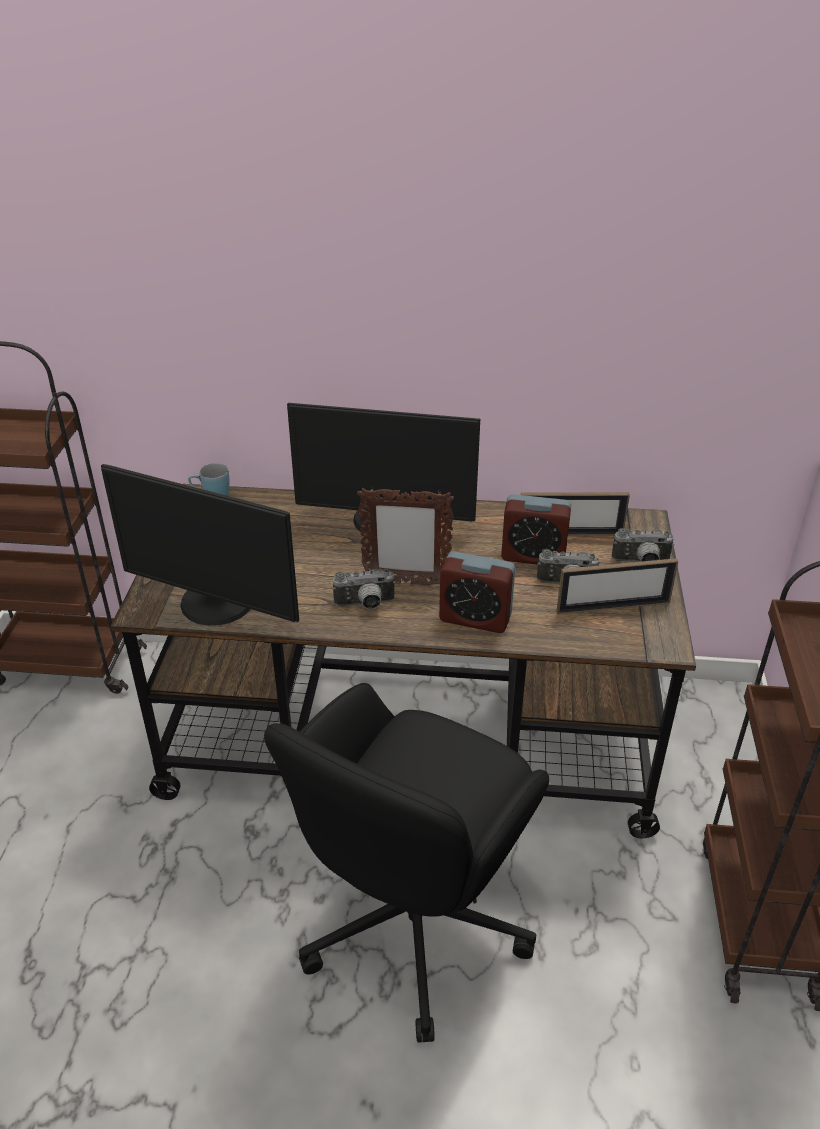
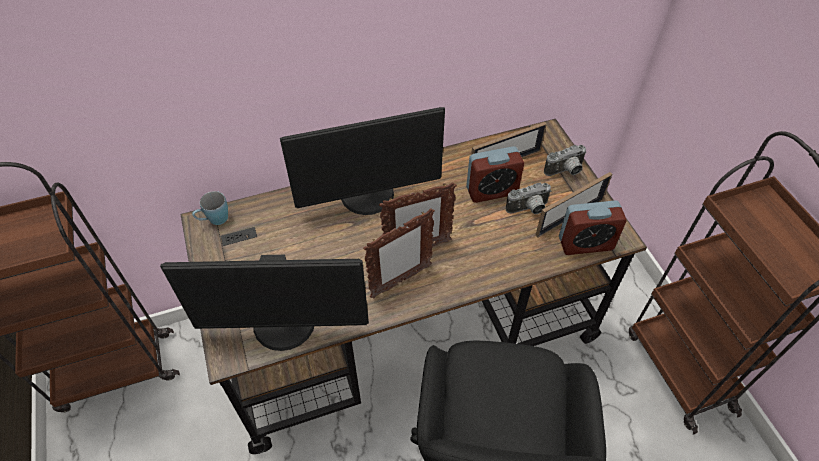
camera: 25 degrees left, 15 degrees up
camera [333,569,396,609] -> picture frame [363,208,435,299]
alarm clock [439,551,515,633] -> alarm clock moved to [559,200,627,255]

